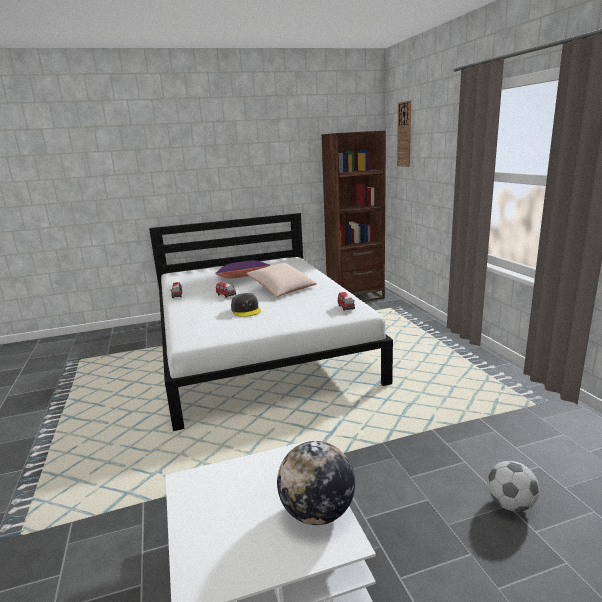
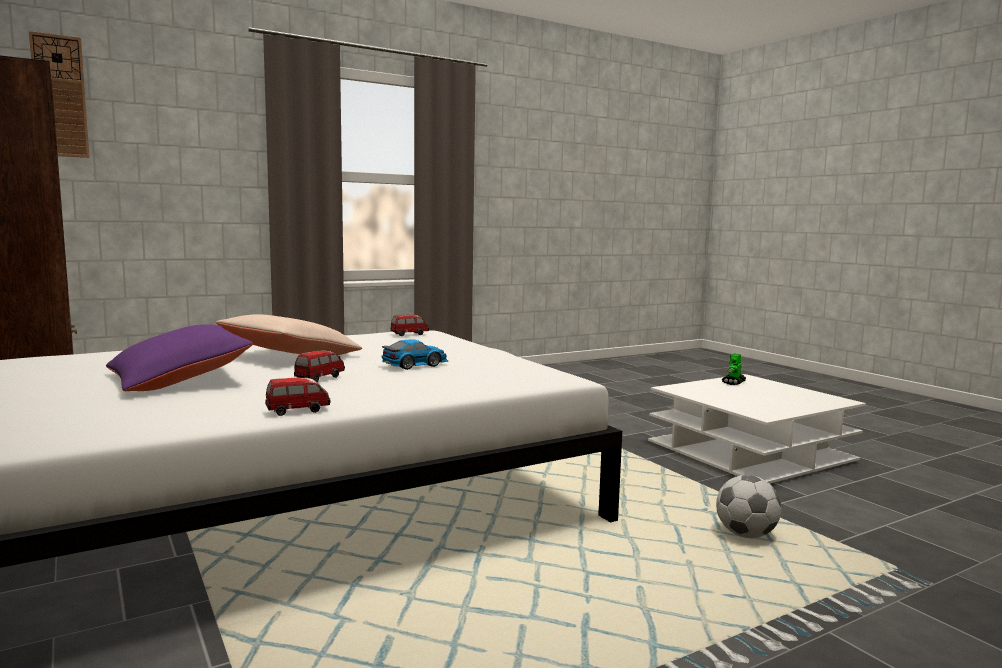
camera: 105 degrees left, 10 degrees down
grey cap [231,293,261,317] -> toy car [382,339,448,370]
globe [277,441,355,525] -> toy robot [722,354,746,385]
football [487,461,539,512] -> football moved to [716,475,781,538]

